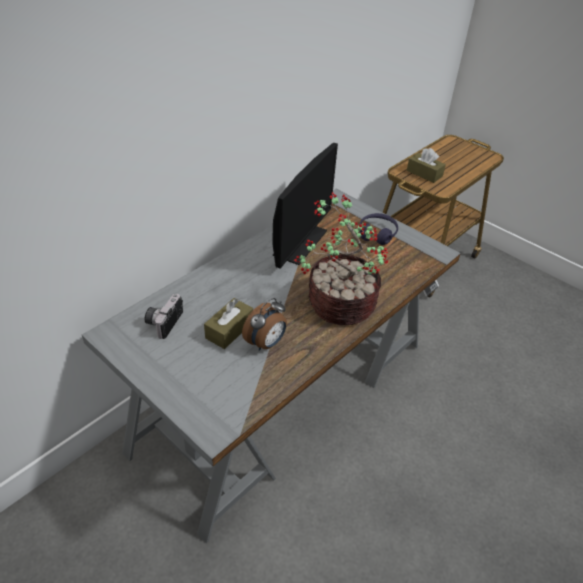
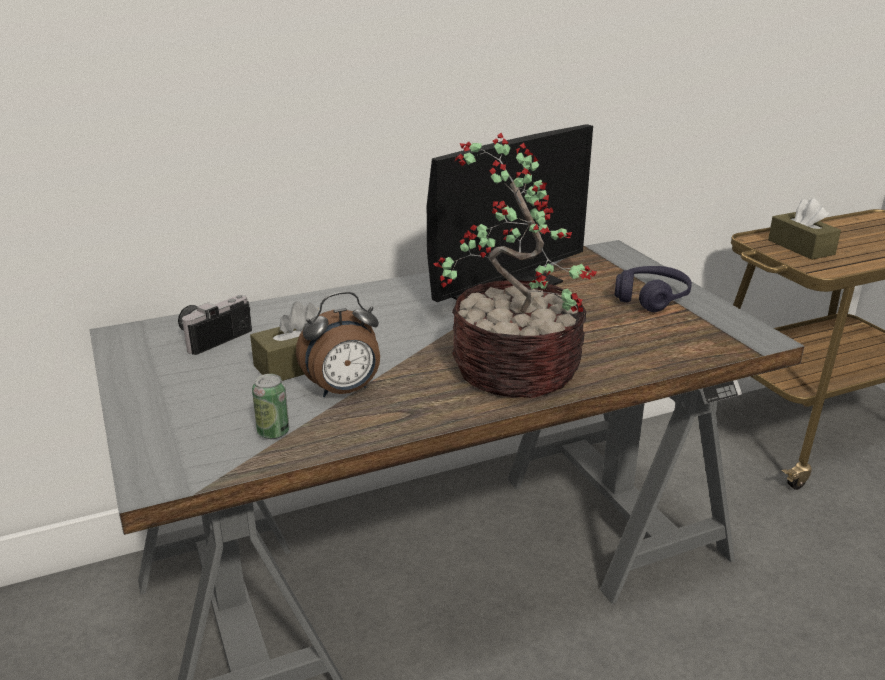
camera: 25 degrees right, 15 degrees down
none -> can [252,374,289,439]

